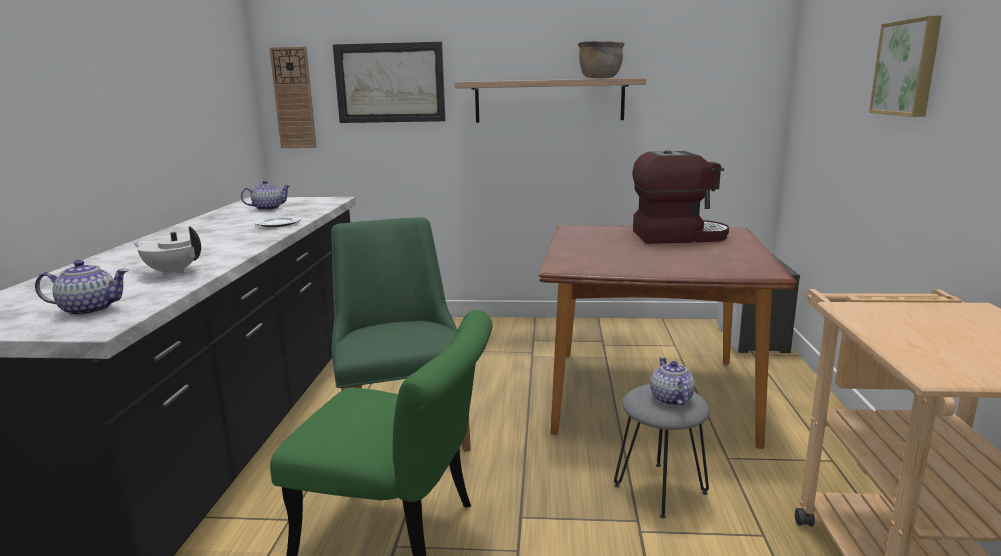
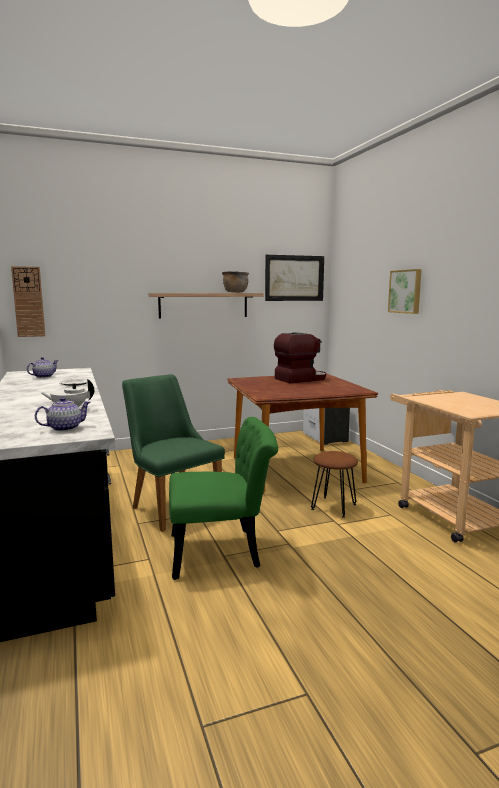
camera: 25 degrees left, 5 degrees down
picture [333,42,446,123] -> picture moved to [265,255,324,301]
grey stool [614,384,710,518] -> brown stool [311,451,358,518]
teapot [650,357,695,406] -> none

